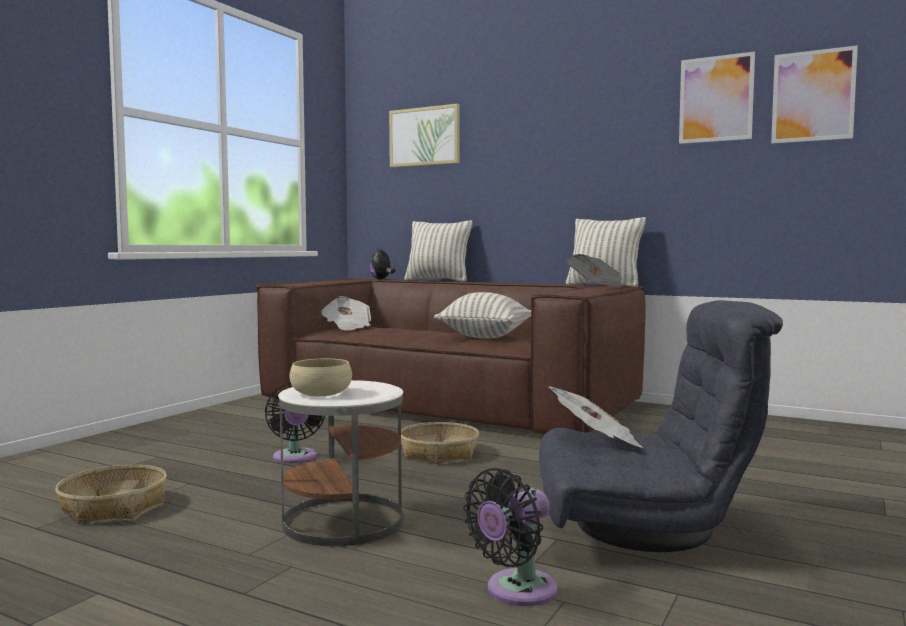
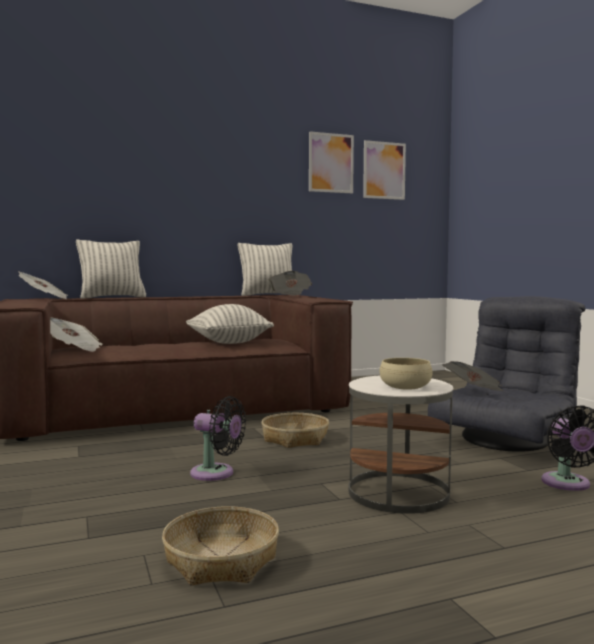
camera: 50 degrees left, 0 degrees up
plush toy [370,248,395,280] -> newspaper [18,271,68,299]
picture [389,104,459,168] -> none

